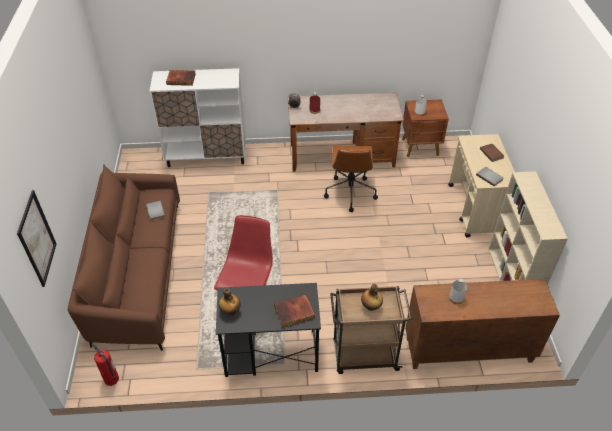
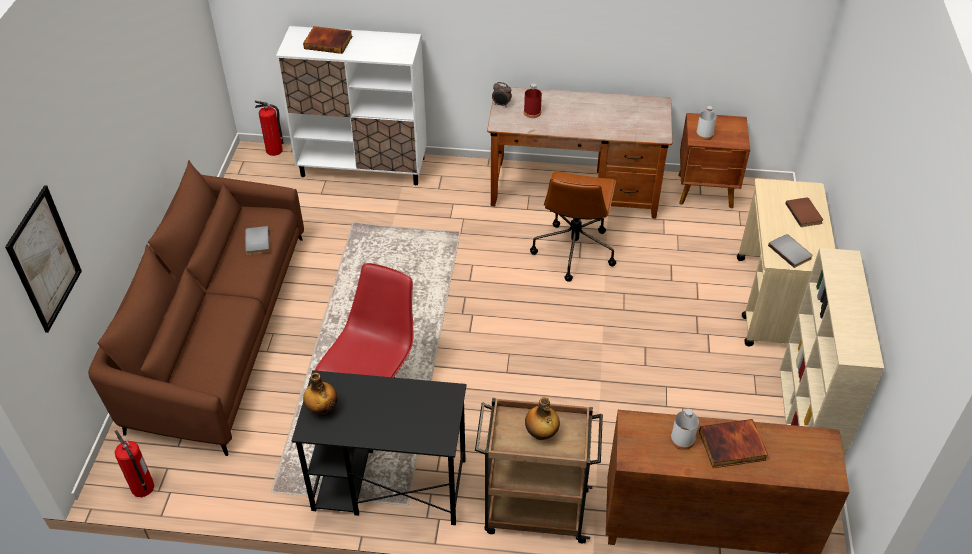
camera: 10 degrees right, 0 degrees up
book [274,294,315,328] -> book moved to [699,419,768,468]
none -> fire extinguisher [255,101,284,156]

